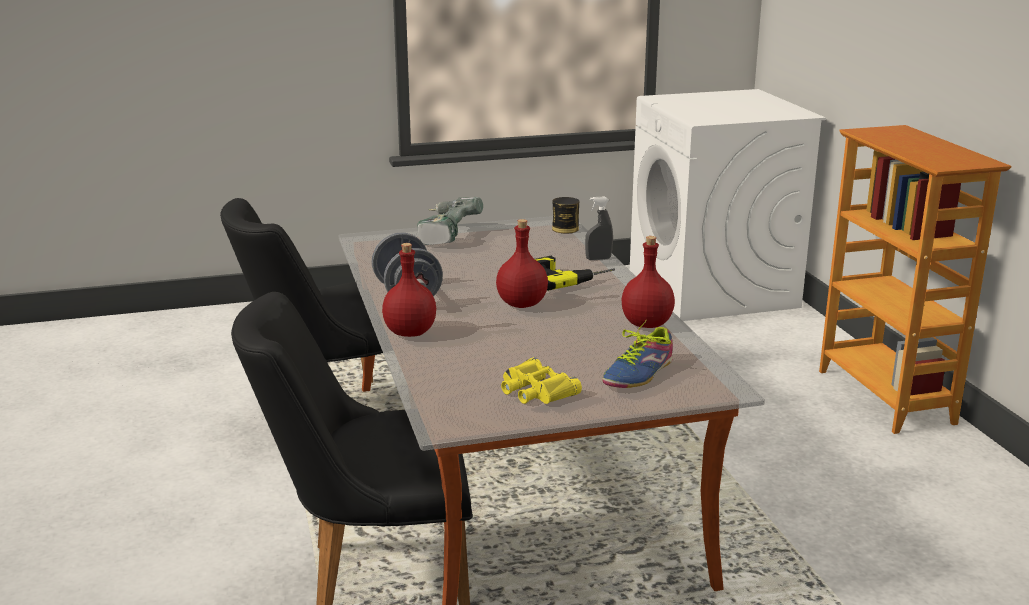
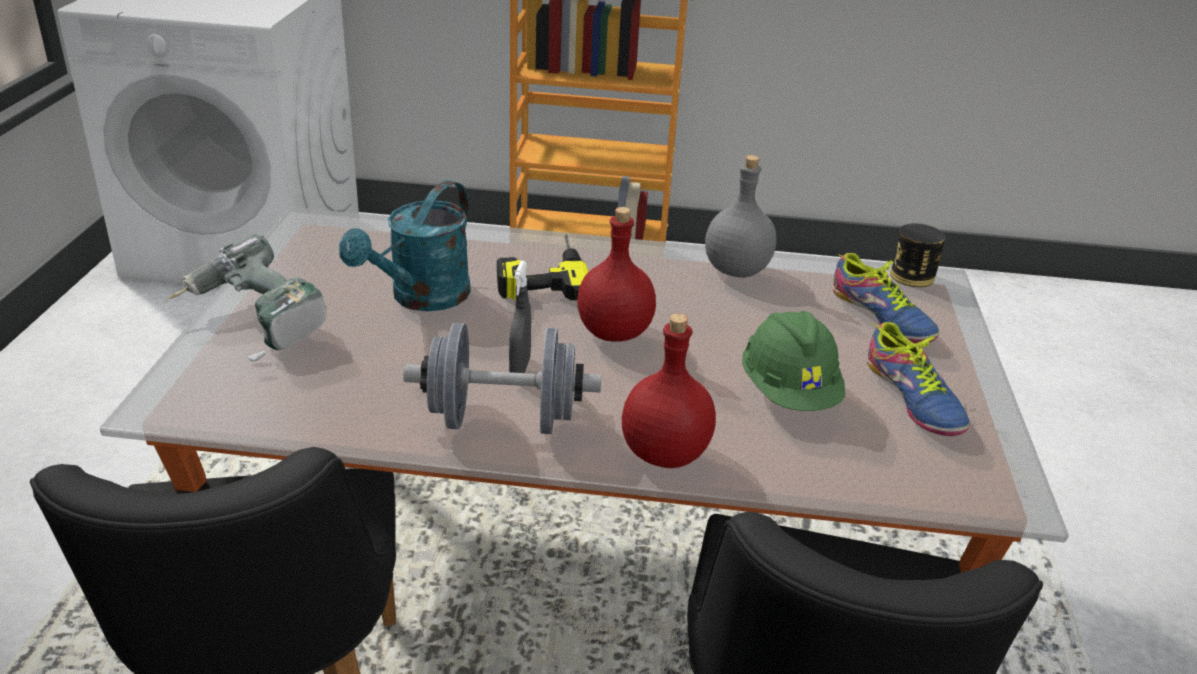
camera: 70 degrees left, 10 degrees up
yellow binoculars [501,357,582,404] -> shoe [867,322,970,436]
can [552,197,579,234] -> can moved to [890,223,945,287]
grey spray bottle [585,196,613,260] -> grey spray bottle moved to [509,261,531,373]
red bottle [622,236,675,328] -> grey bottle [705,155,777,278]
none -> turquoise watering can [339,180,471,311]
none -> green hard hat [742,311,845,411]

